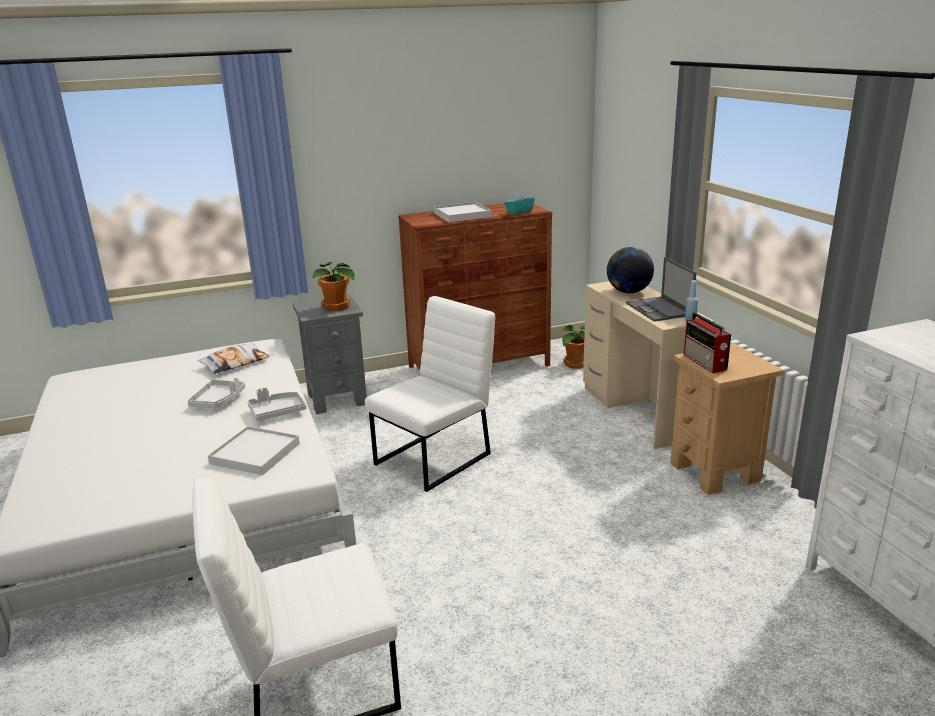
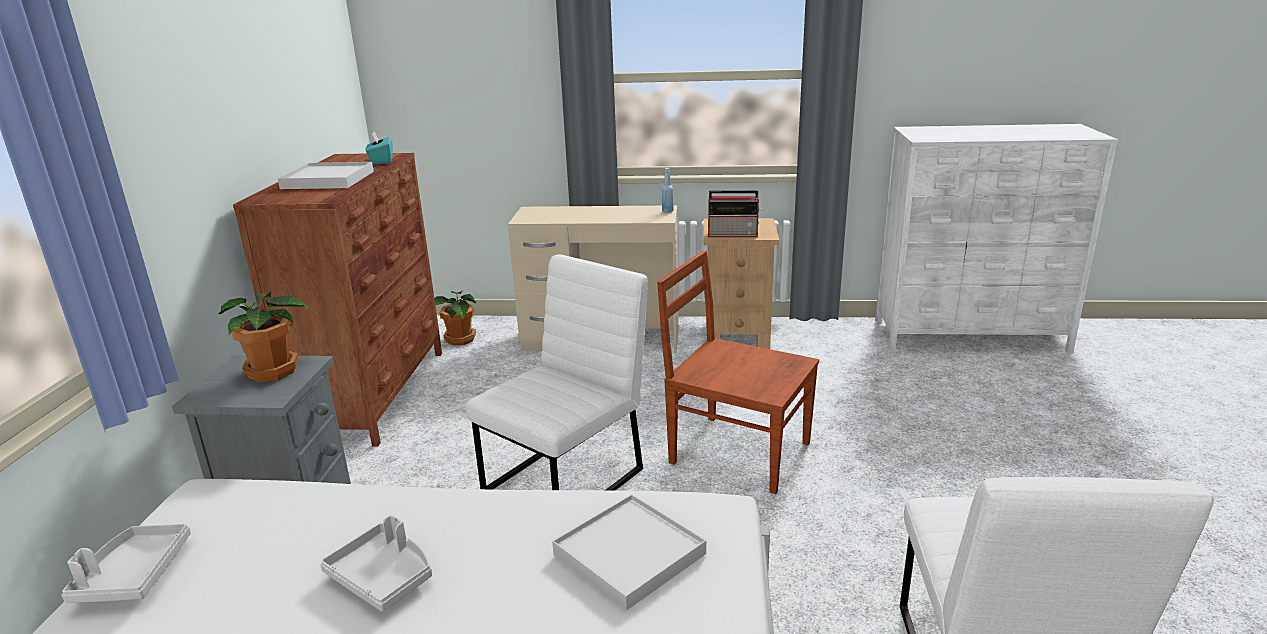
camera: 65 degrees left, 0 degrees up
pillow [198,344,269,374] -> none
grey tray [247,387,306,421] -> grey tray moved to [61,524,191,603]
white chair [365,296,495,492] -> white chair turned 60 degrees clockwise [465,254,648,490]
globe [607,247,654,293] -> none
laptop [626,257,696,322] -> none
none -> brown chair [657,250,819,494]

